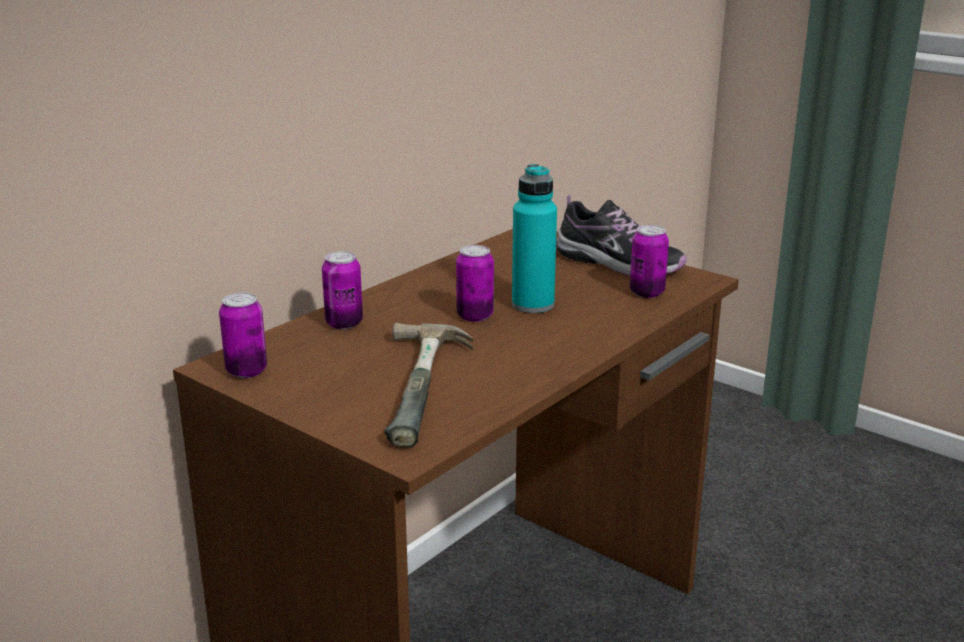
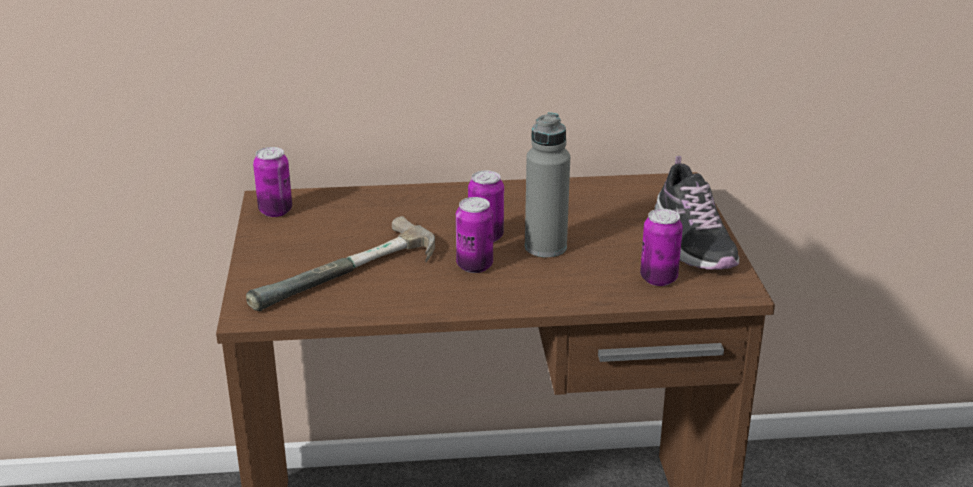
camera: 45 degrees right, 5 degrees up
can [322,251,363,329] -> can moved to [456,197,493,273]
turquoise bottle [512,164,557,313] -> grey bottle [525,112,570,257]

